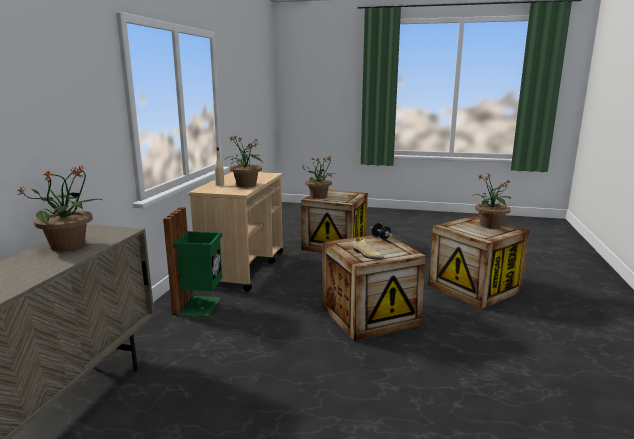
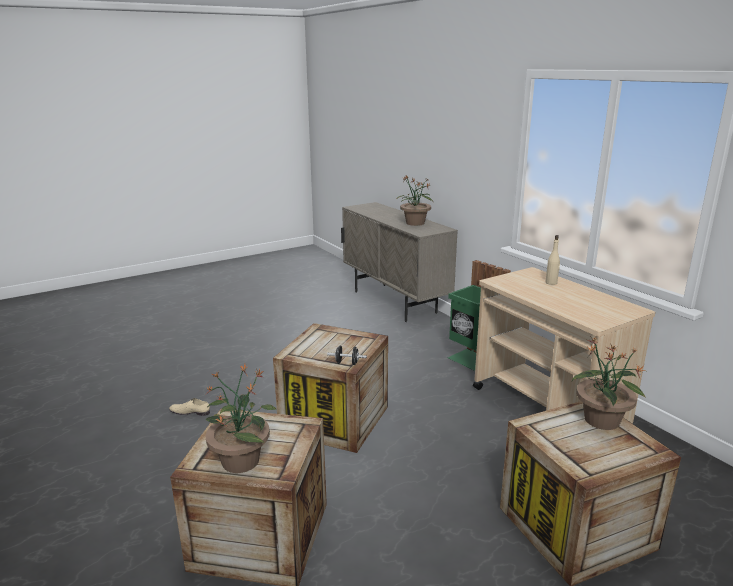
camera: 135 degrees right, 5 degrees up
potted plant [224,135,263,187] -> none
beige shoe [353,237,384,259] -> beige shoe moved to [169,398,210,416]

